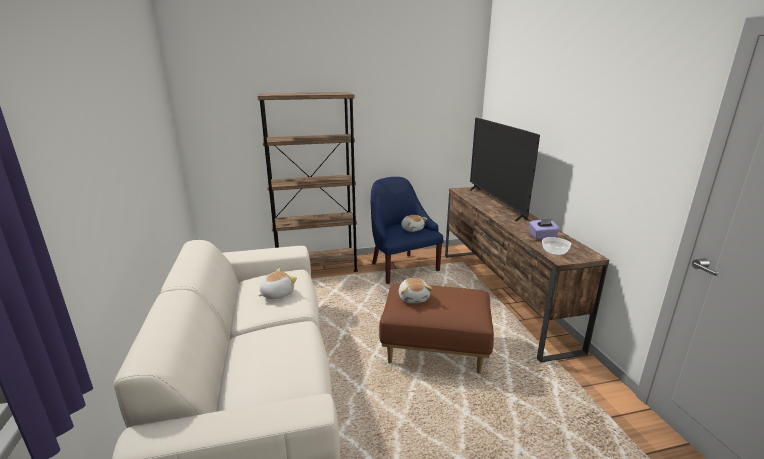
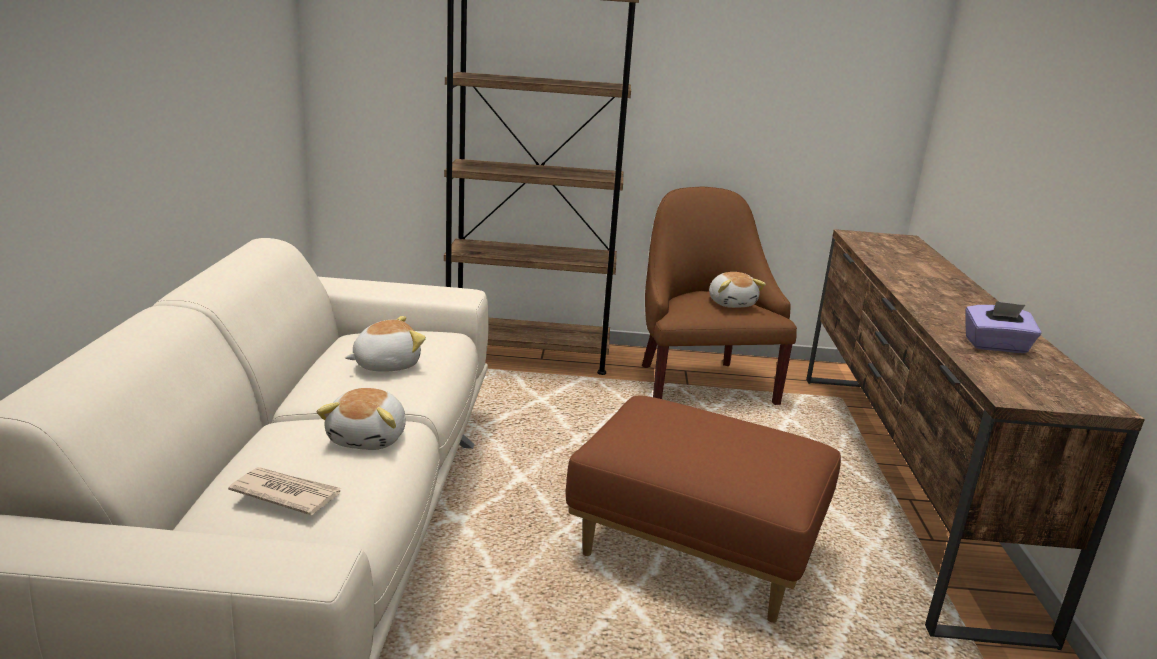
camera: 15 degrees right, 0 degrees up
blue armchair [371,177,444,284] -> brown armchair [642,187,797,405]
plush toy [399,278,432,303] -> plush toy moved to [316,388,406,450]
television [469,118,540,221] -> none
bowl [542,237,571,255] -> none
none -> newspaper [228,467,341,515]

